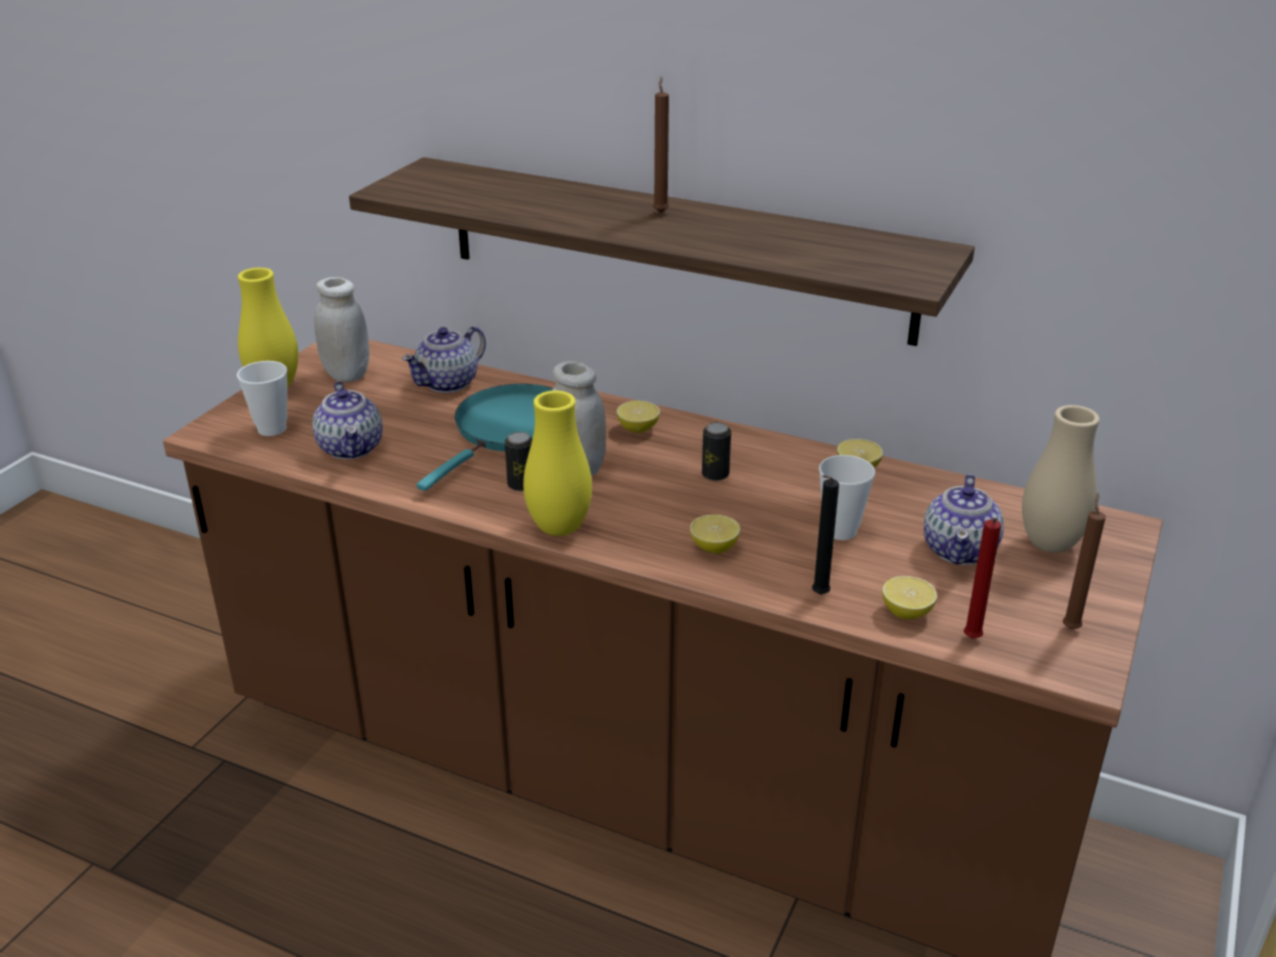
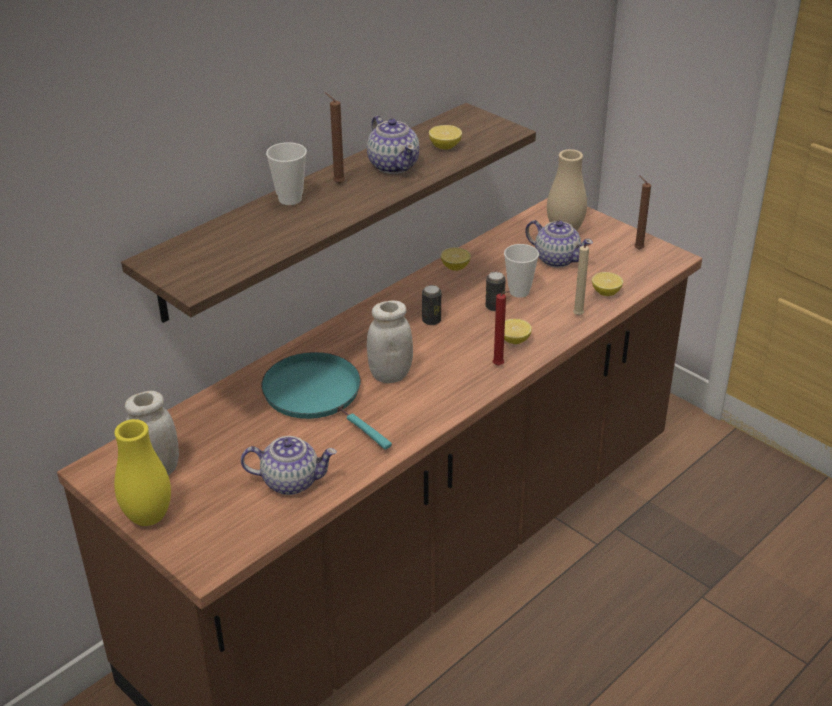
camera: 70 degrees left, 5 degrees up
cup [237,361,287,436] -> cup moved to [266,142,307,205]
teapot [402,326,486,393] -> teapot moved to [367,115,419,174]
can [505,432,532,491] -> can moved to [486,272,506,311]
yellow vase [523,391,592,536] -> none
lemon [617,401,660,433] -> lemon moved to [429,125,462,150]
black candle [812,475,839,595] -> beige candle [573,244,591,316]
red candle [964,518,1001,639] -> red candle moved to [493,291,510,365]

